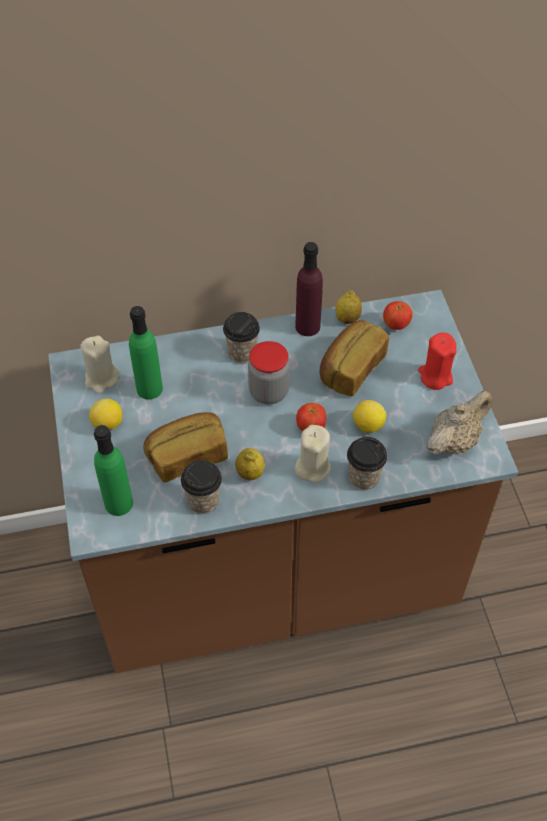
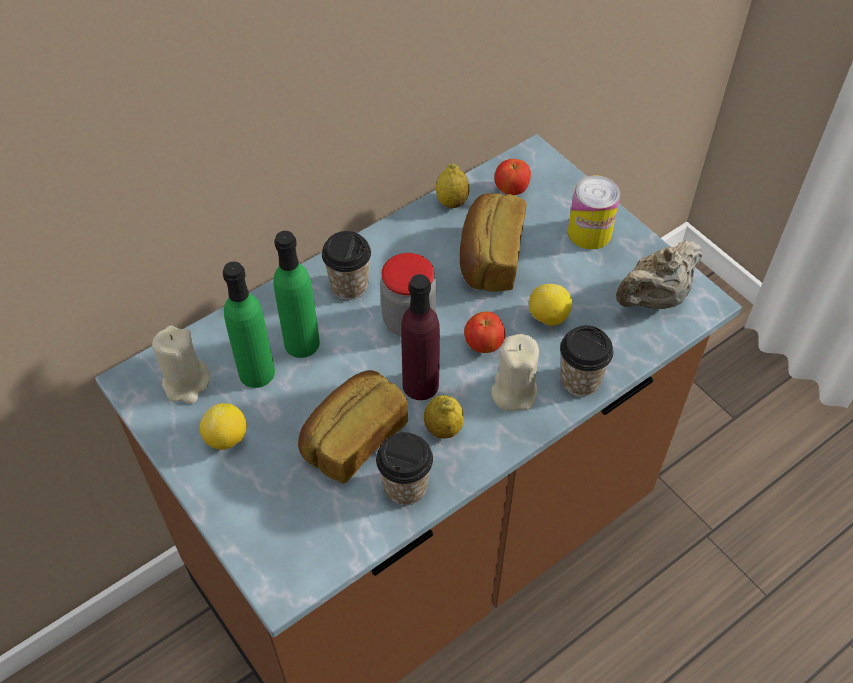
camera: 25 degrees left, 0 degrees up
green bottle [94,425,133,516] -> green bottle moved to [274,231,320,358]
purple bottle [295,242,323,336] -> purple bottle moved to [401,274,440,400]
red candle [418,333,456,390] -> can [568,175,620,250]
beige teapot [426,391,492,455] -> beige teapot turned 150 degrees counterclockwise [616,241,703,309]

